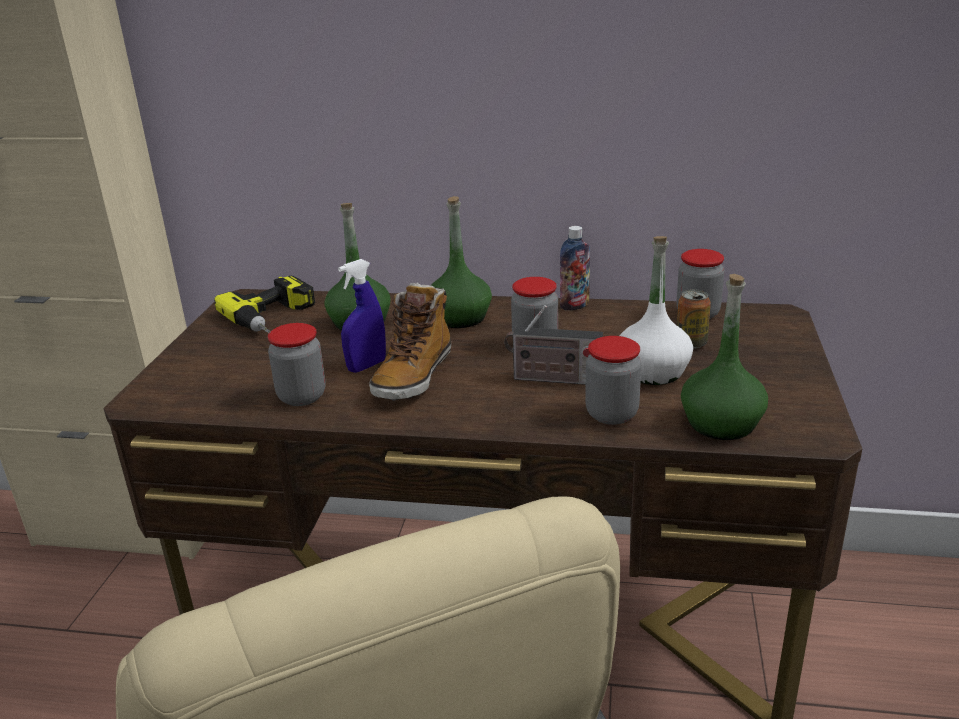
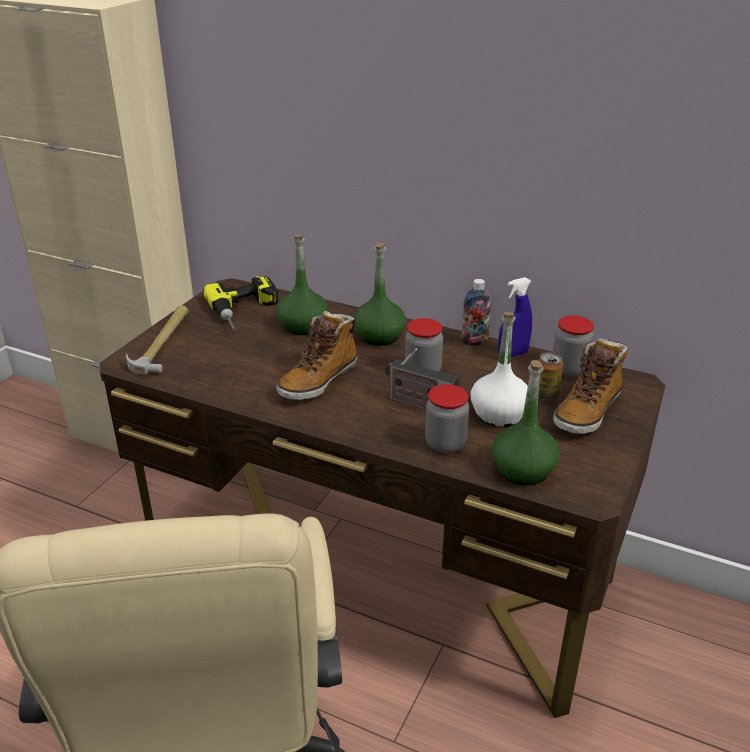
camera: 15 degrees right, 5 degrees up
jar [268,323,326,406] -> none
blue spray bottle [338,259,386,373] -> blue spray bottle moved to [498,277,532,358]
none -> hammer [126,306,189,375]
none -> boot [553,339,628,434]

